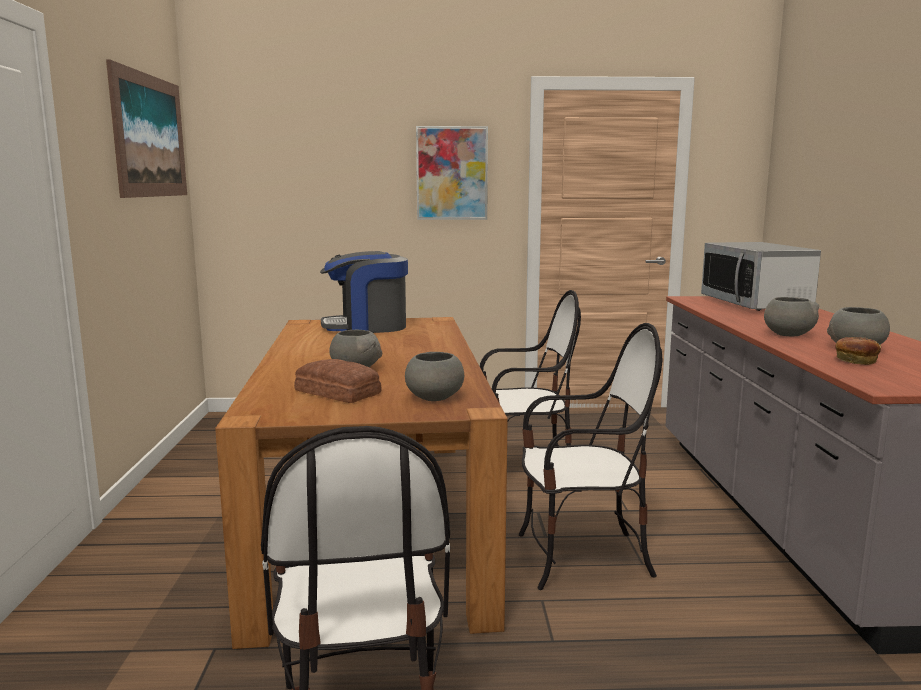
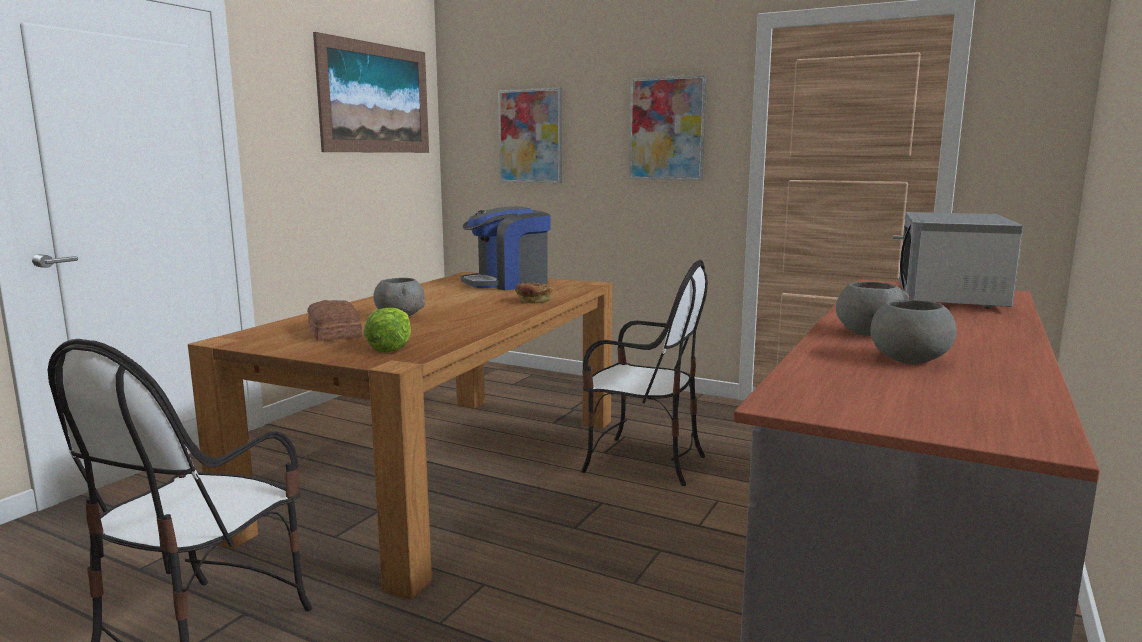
camera: 30 degrees right, 0 degrees up
coffee machine [320,251,408,333] -> coffee machine turned 45 degrees counterclockwise [461,206,551,290]
grey bowl [405,352,464,401] -> lettuce [364,308,411,353]
chair [519,323,663,590] -> none
bread [835,337,881,365] -> bread moved to [515,282,552,304]
none -> picture [498,88,562,183]

